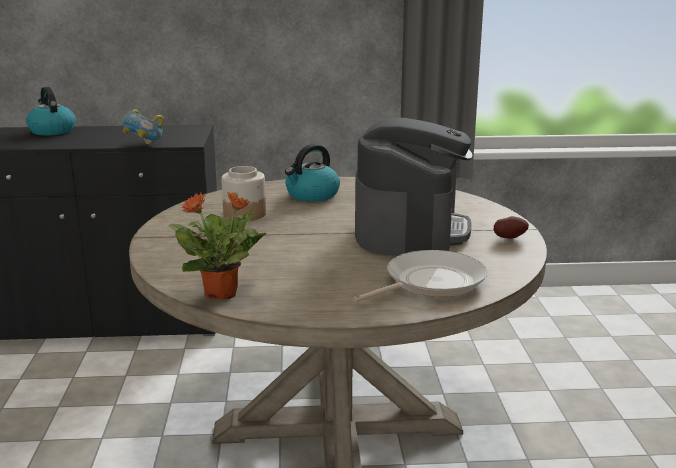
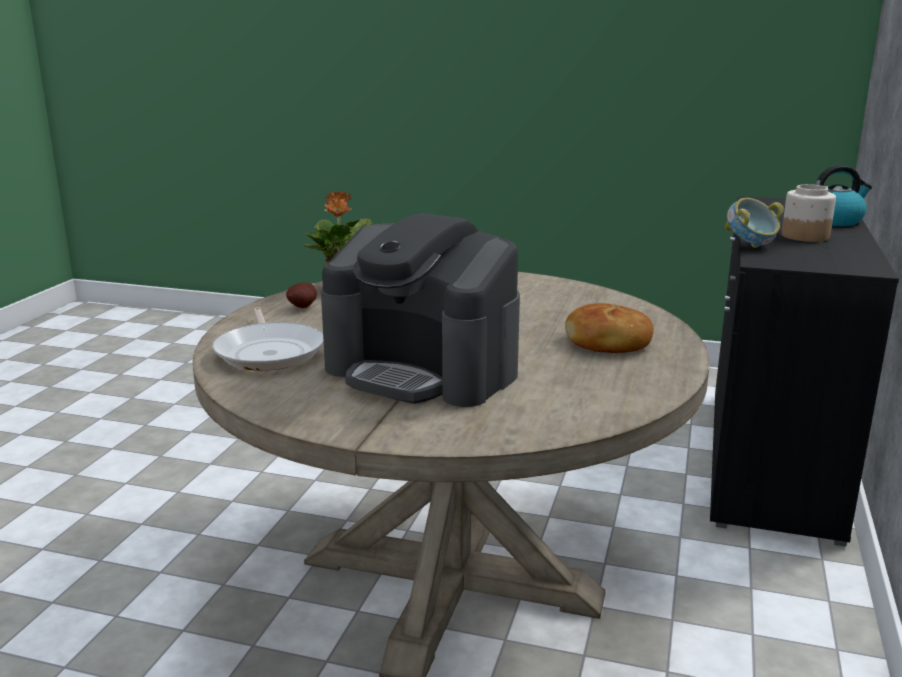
camera: 110 degrees right, 0 degrees up
jar [221,166,266,221] -> jar moved to [782,184,836,242]
kettle [285,144,340,202] -> bread [565,303,653,353]
potato [494,216,529,239] -> potato moved to [286,283,317,308]

